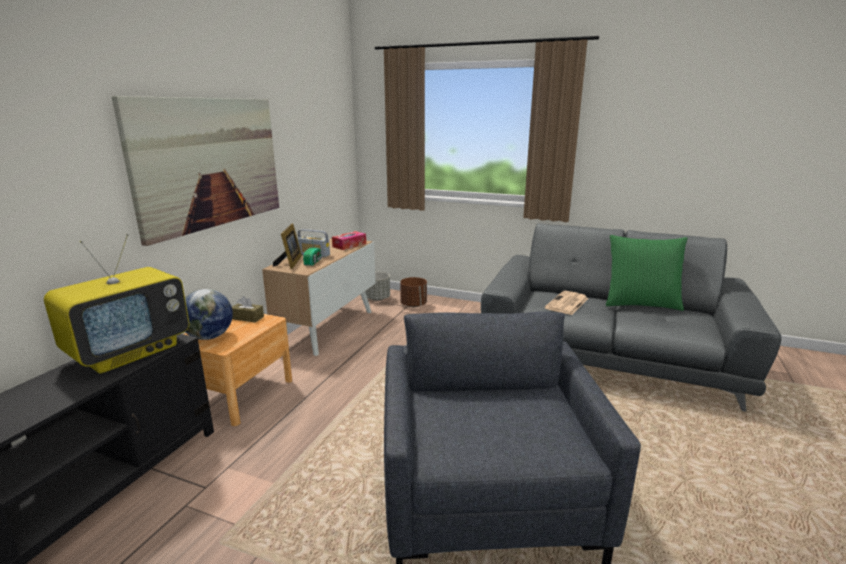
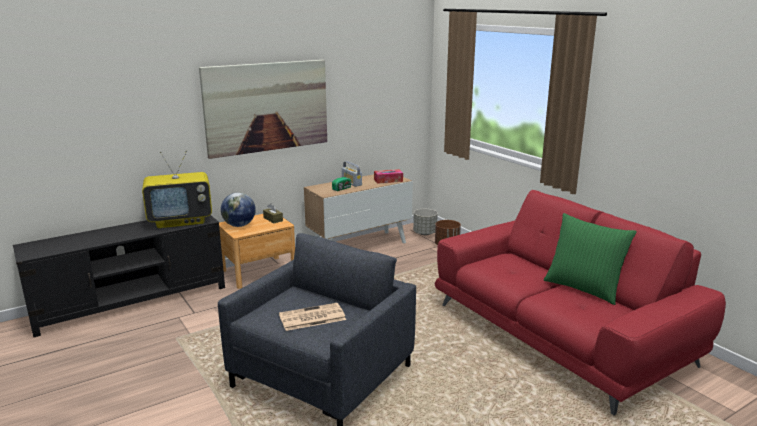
camera: 35 degrees right, 0 degrees up
picture frame [273,223,302,269] -> none
grey sofa [481,223,782,412] -> red sofa [435,190,726,415]
newspaper [545,291,589,315] -> newspaper moved to [279,303,346,331]

